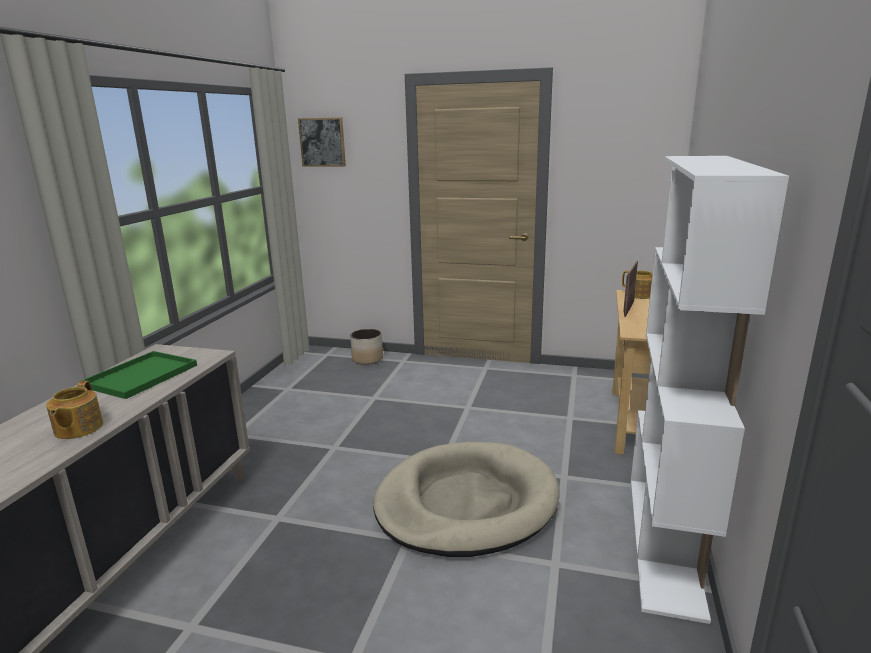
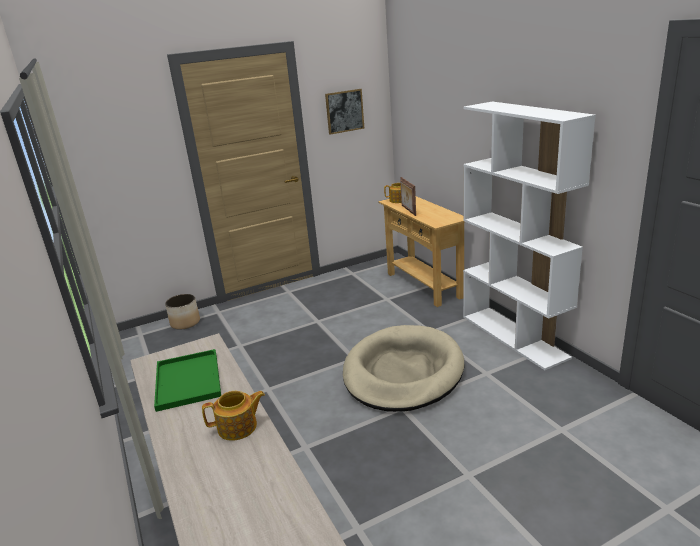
camera: 40 degrees left, 5 degrees up
teapot [46,381,103,439] -> teapot turned 60 degrees counterclockwise [202,391,265,441]
picture [298,117,346,167] -> picture moved to [325,89,364,135]

